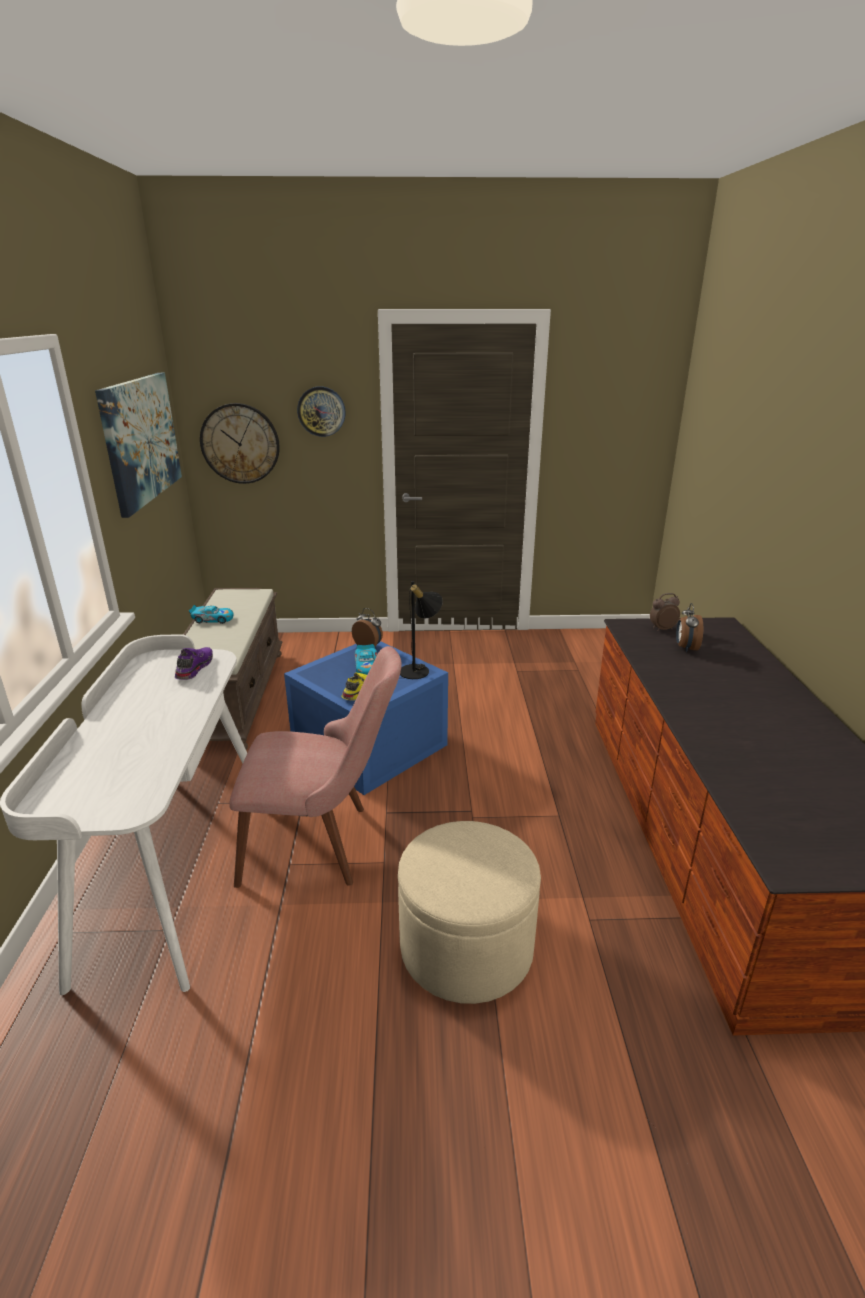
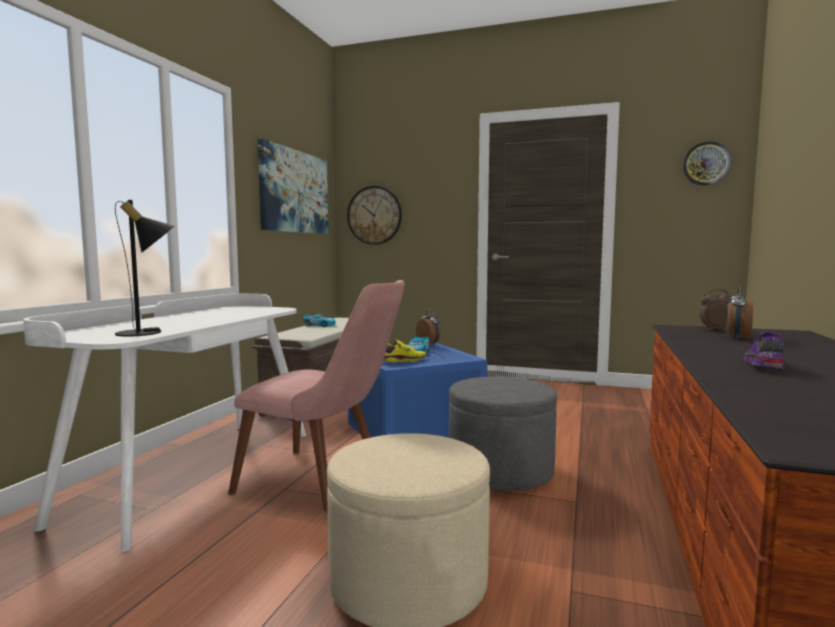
camera: 20 degrees right, 20 degrees down
purple shoe [175,647,213,680] -> purple shoe moved to [743,331,785,369]
wall clock [297,386,346,437] -> wall clock moved to [683,141,731,186]
black table lamp [400,581,443,679] -> black table lamp moved to [115,200,174,337]
none -> grey ottoman [449,376,557,491]

